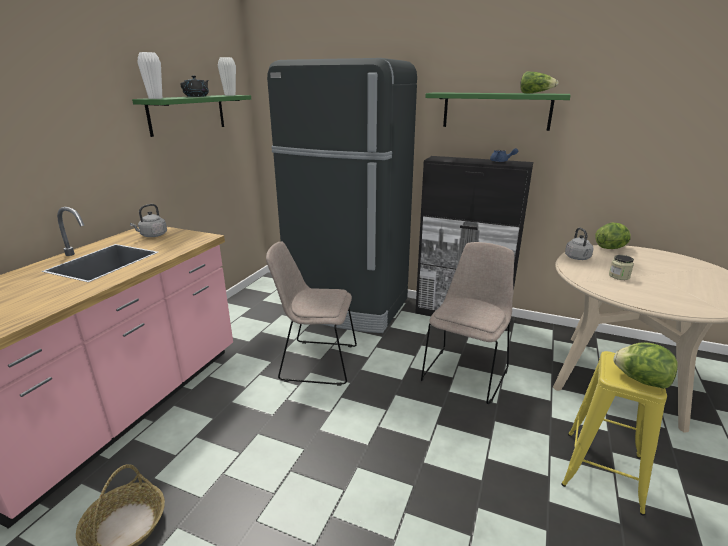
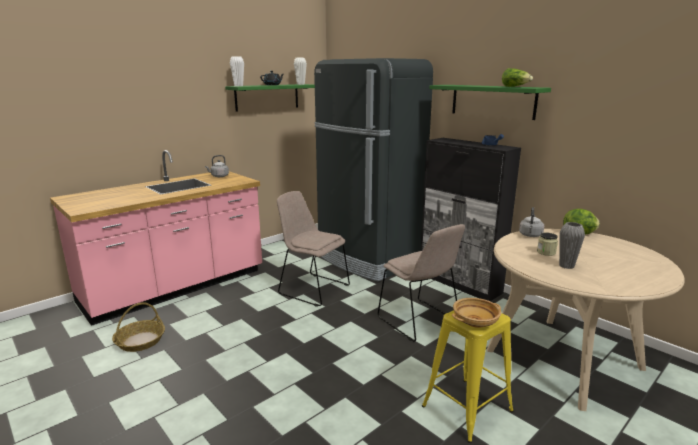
camera: 25 degrees right, 5 degrees down
beige chair [421,242,514,404] -> beige chair turned 90 degrees clockwise [378,224,465,342]
lettuce [613,342,678,389] -> beige bowl [452,298,501,328]
none -> grey vase [559,222,585,269]

